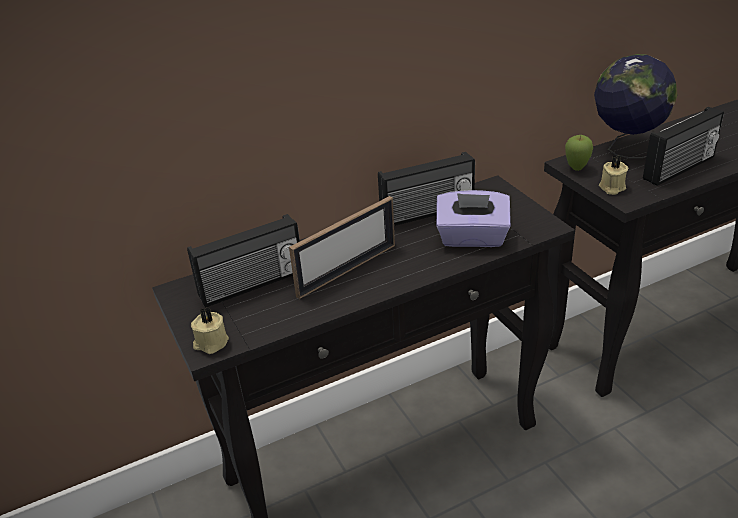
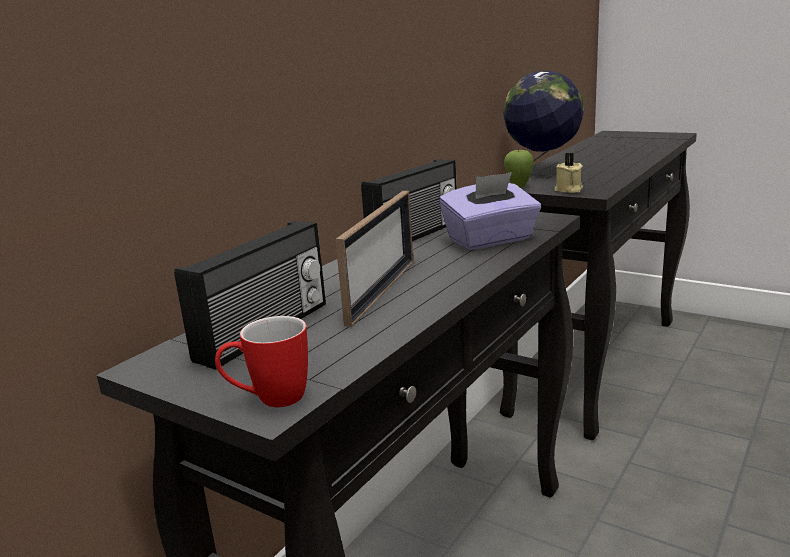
camera: 30 degrees left, 15 degrees down
beige candle [191,307,229,354] -> mug [215,316,308,407]
radio [643,107,724,186] -> none

